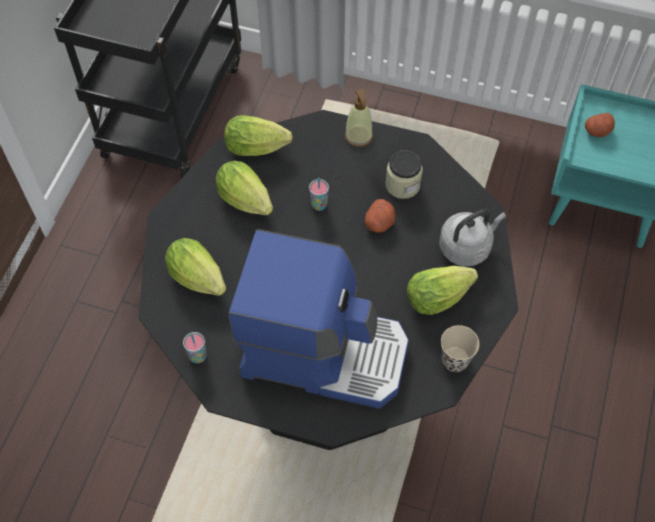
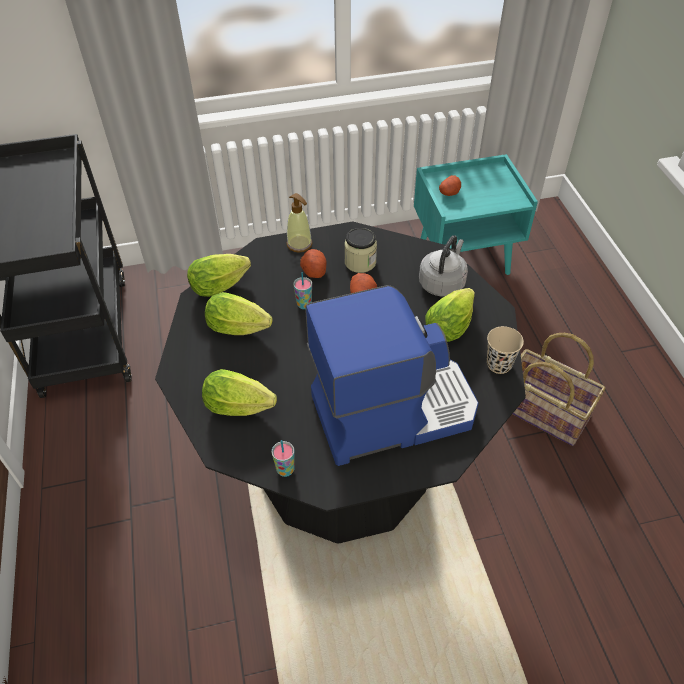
camera: 30 degrees left, 10 degrees down
none -> potato [300,249,327,278]
none -> basket [513,333,605,446]

